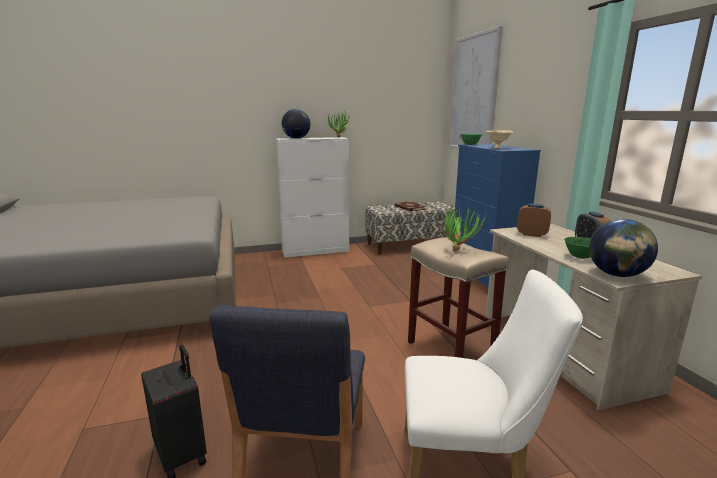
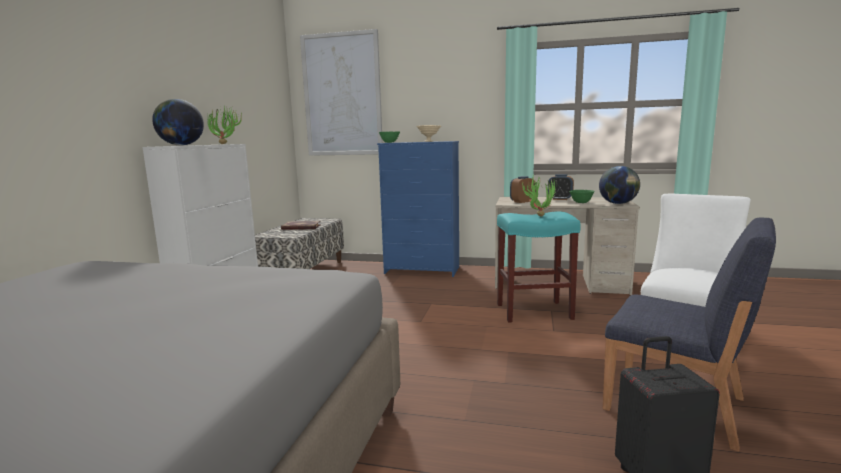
camera: 60 degrees left, 5 degrees down
beige stool [408,237,509,358] -> turquoise stool [497,212,581,323]

